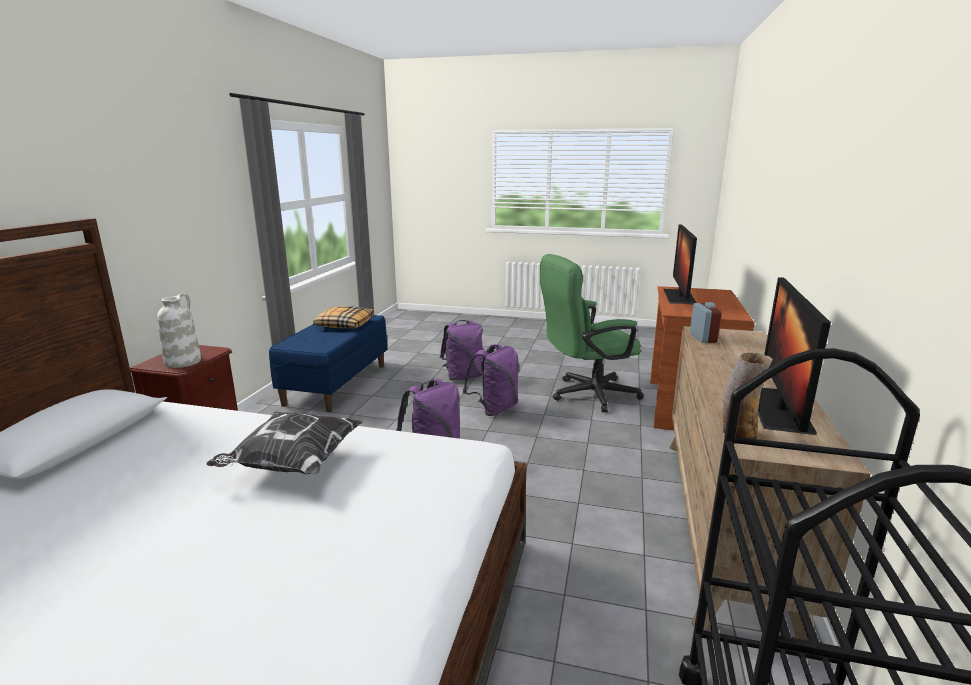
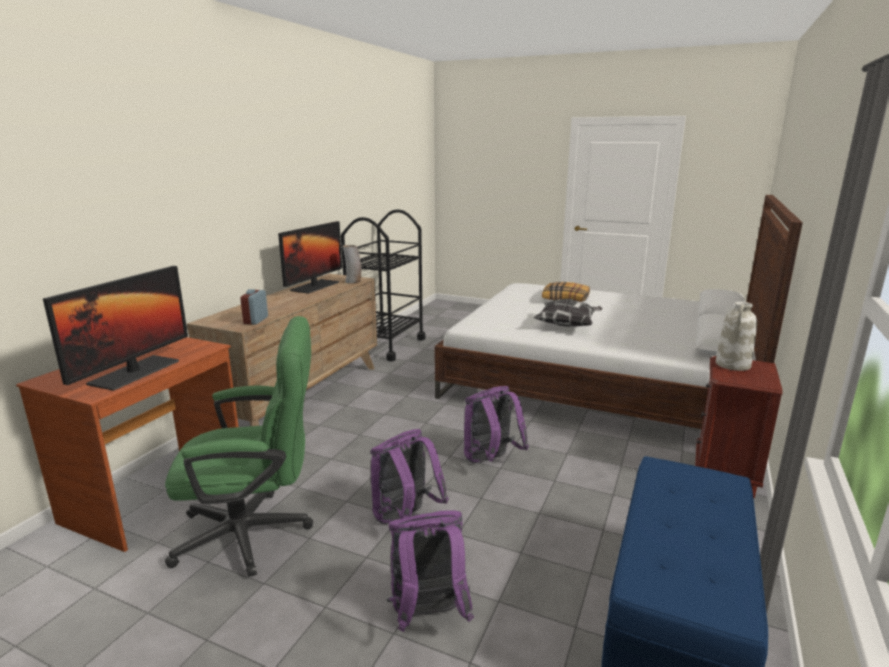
camera: 170 degrees left, 0 degrees up
pillow [313,306,374,329] -> pillow moved to [542,282,590,302]

